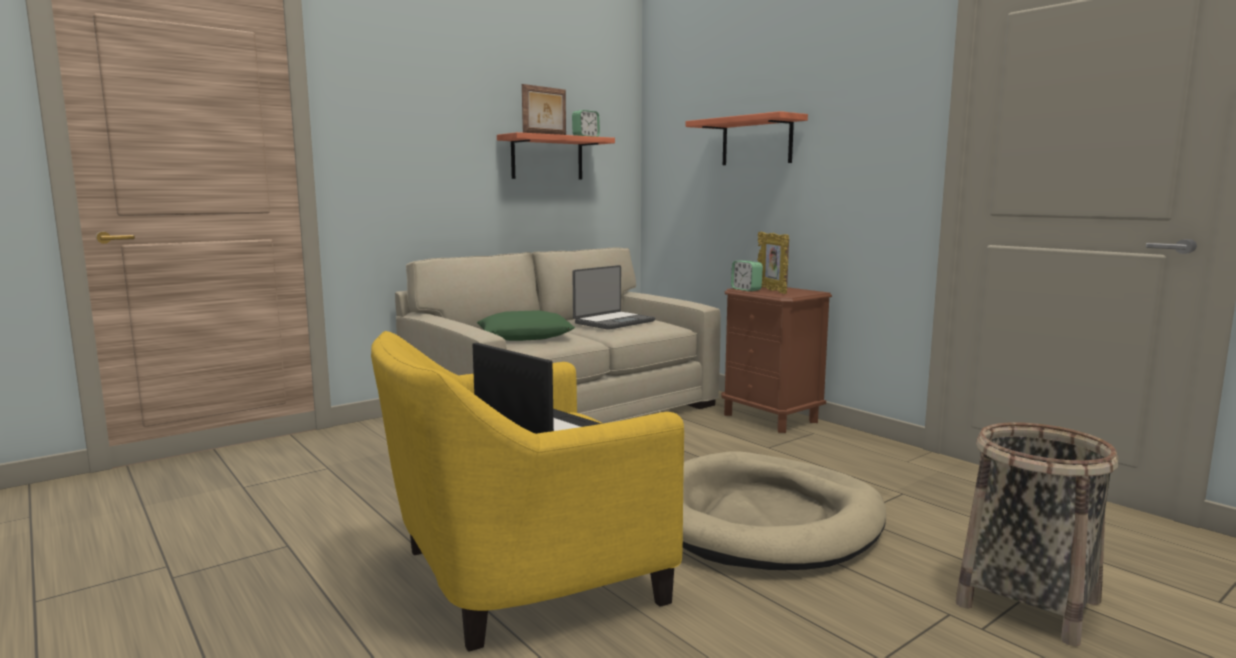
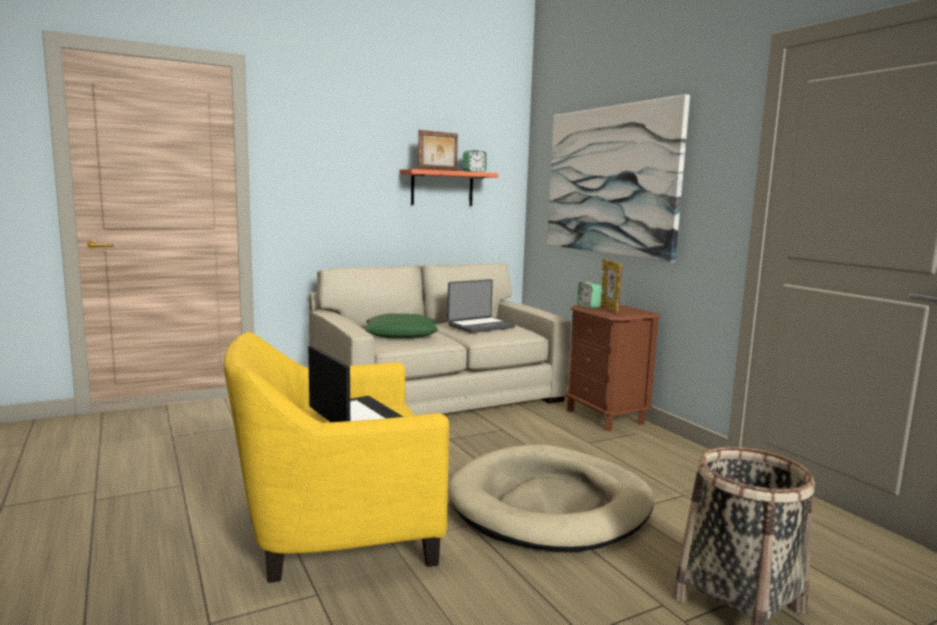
camera: 10 degrees right, 0 degrees up
shelf [686,111,808,165] -> picture [547,94,690,262]

